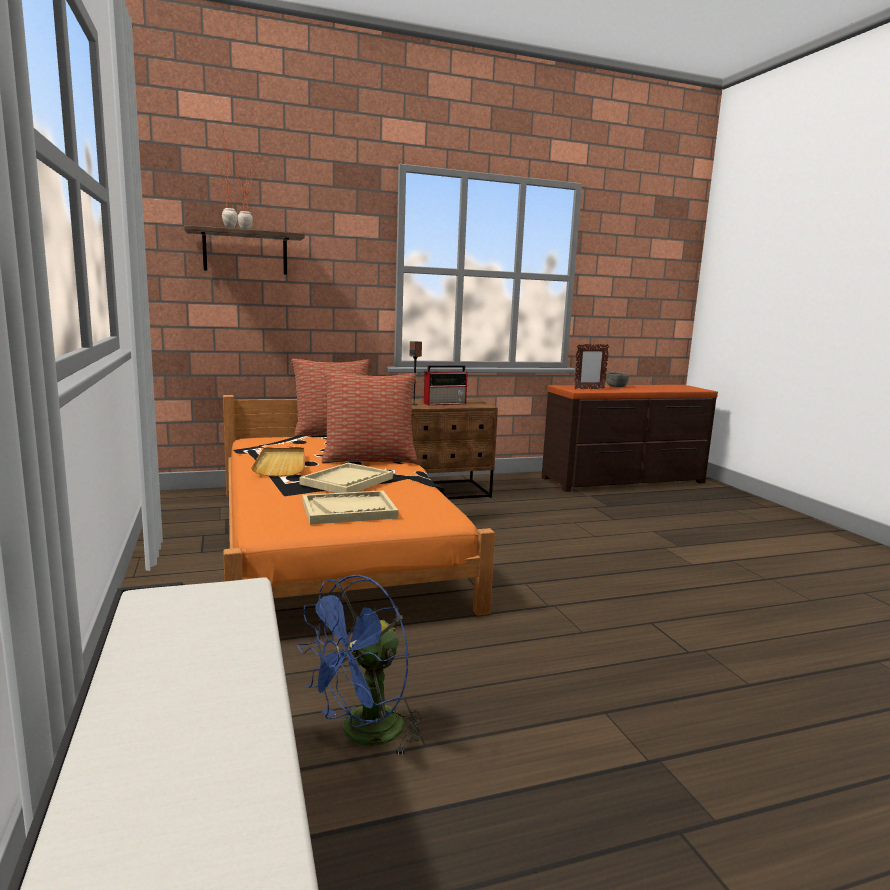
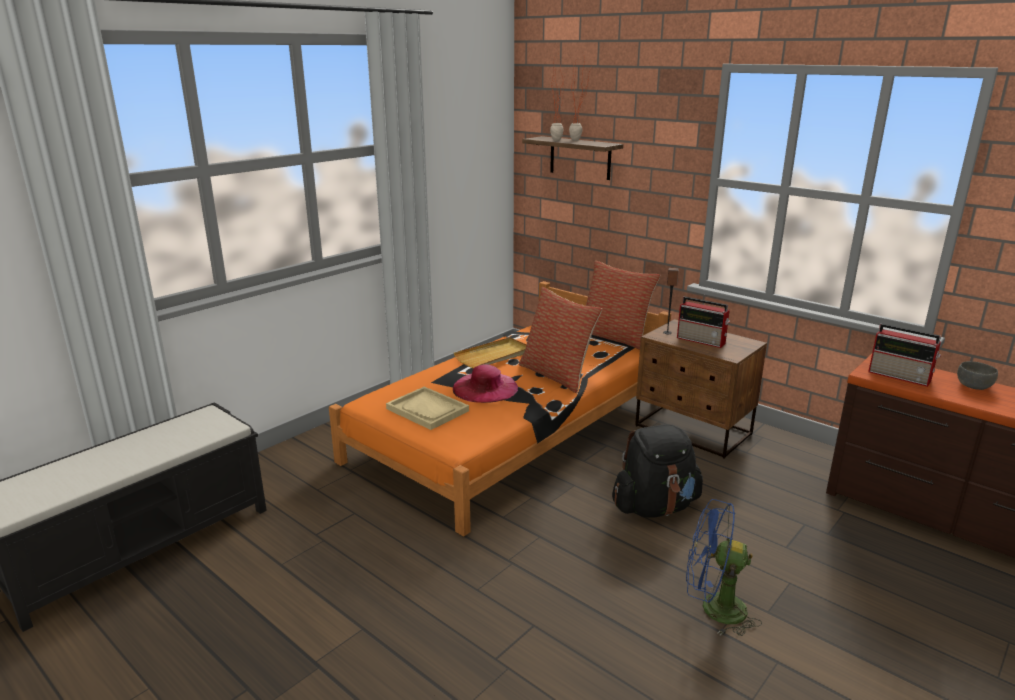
camera: 60 degrees right, 10 degrees up
blue fan [297,575,422,757] -> blue fan moved to [686,499,762,636]
beige tray [300,463,393,493] -> pink hat [453,364,518,403]
picture frame [574,344,609,389] -> radio [868,324,941,387]
none -> black backpack [612,424,703,518]

